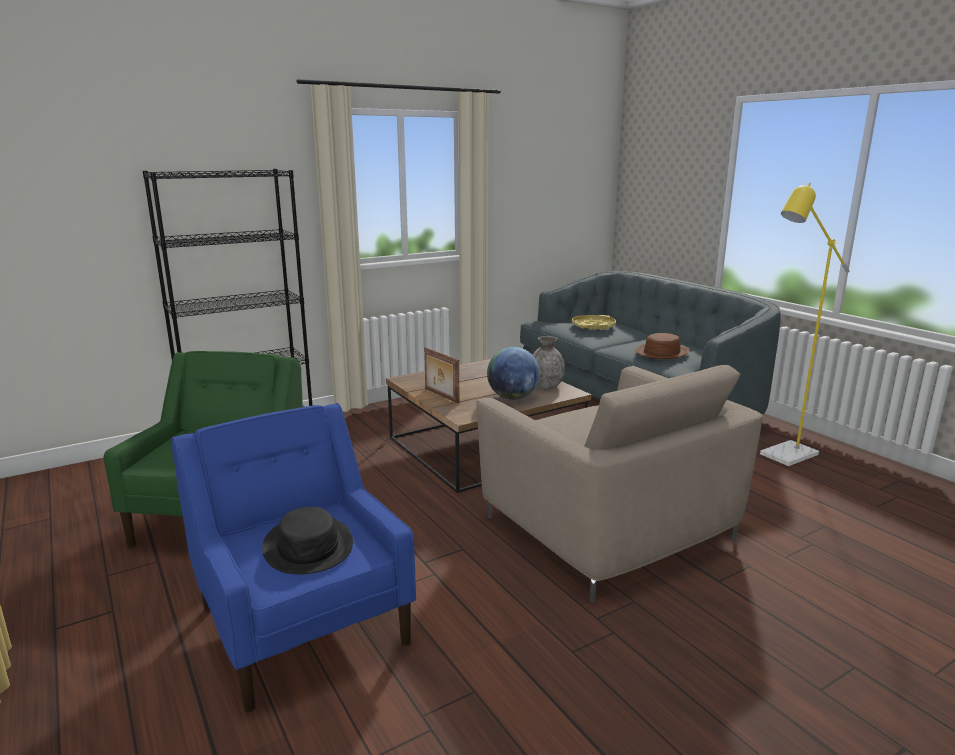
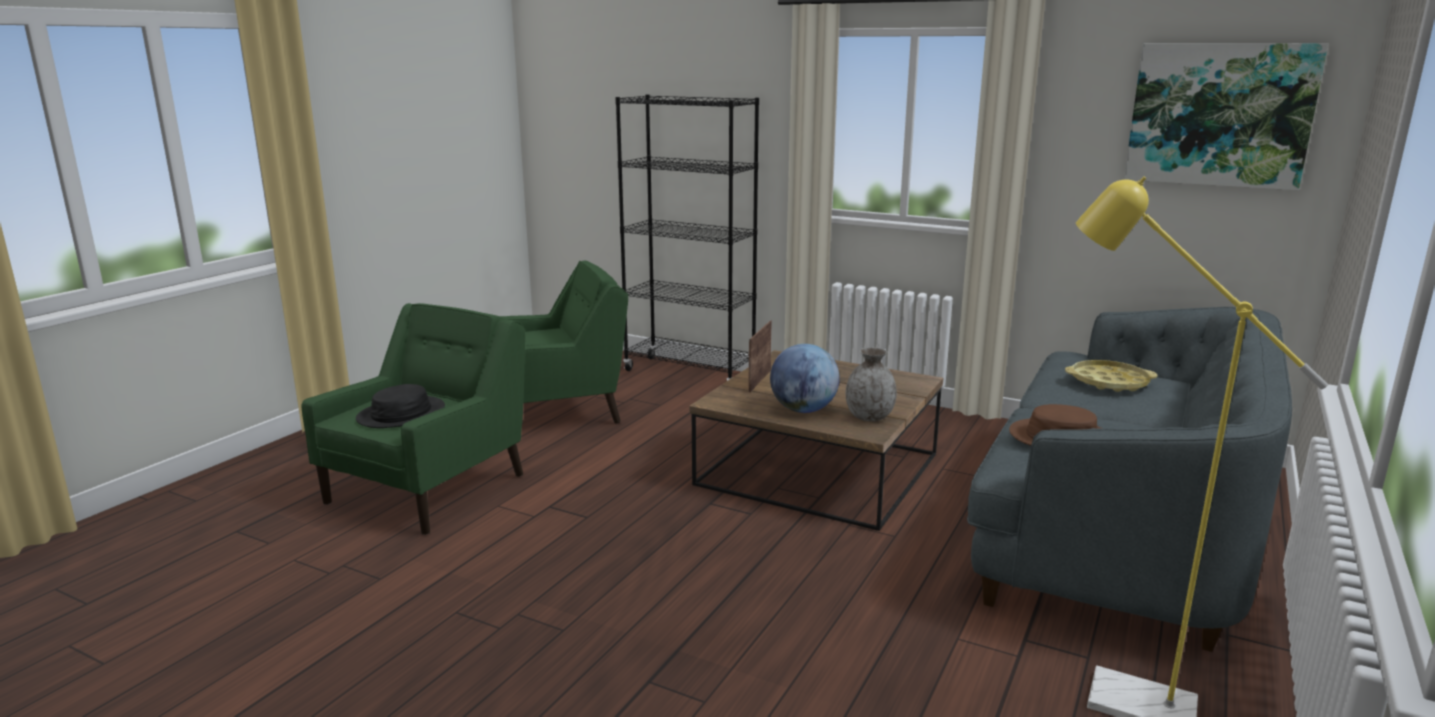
camera: 60 degrees right, 0 degrees up
blue armchair [172,403,416,713] -> green armchair [301,303,525,535]
beige armchair [476,365,763,603] -> none
none -> picture [1124,43,1328,190]

